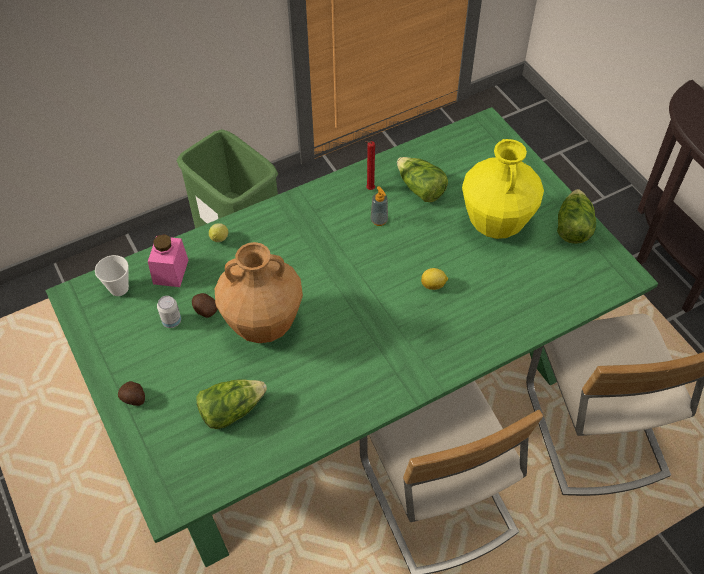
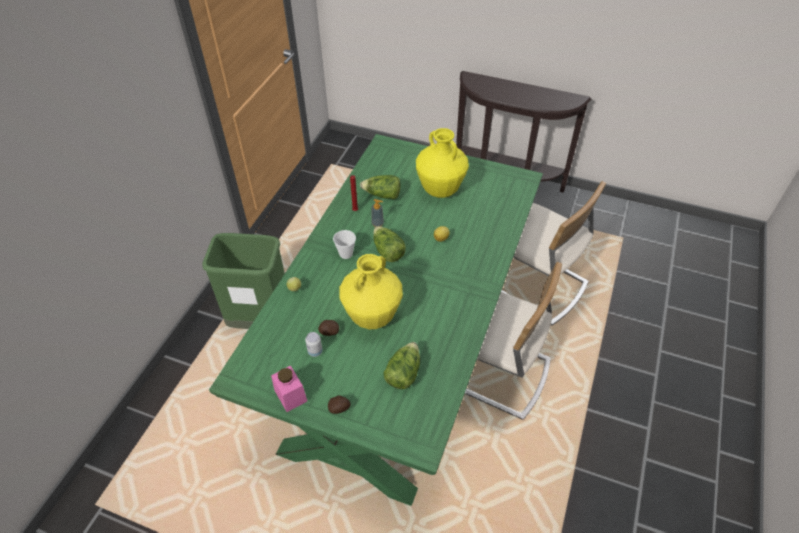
camera: 40 degrees left, 5 degrees down
cup [95,255,129,296] -> cup moved to [333,230,356,259]
pink jar [148,234,188,287] -> pink jar moved to [271,366,307,412]
brown vase [215,242,303,343] -> yellow vase [339,254,403,329]
lettuce [557,189,596,244] -> lettuce moved to [373,226,406,262]

